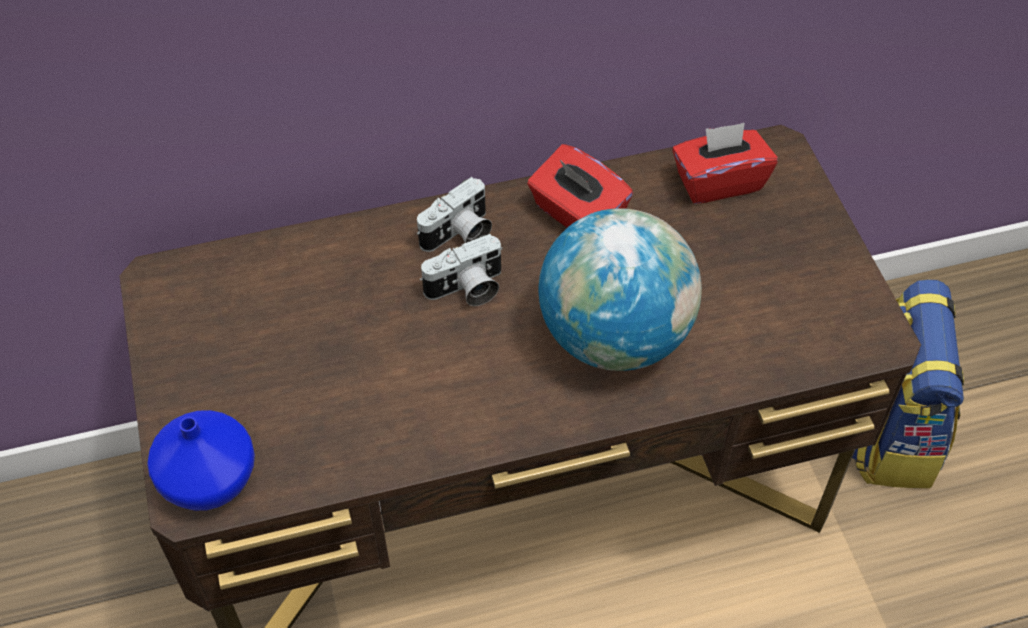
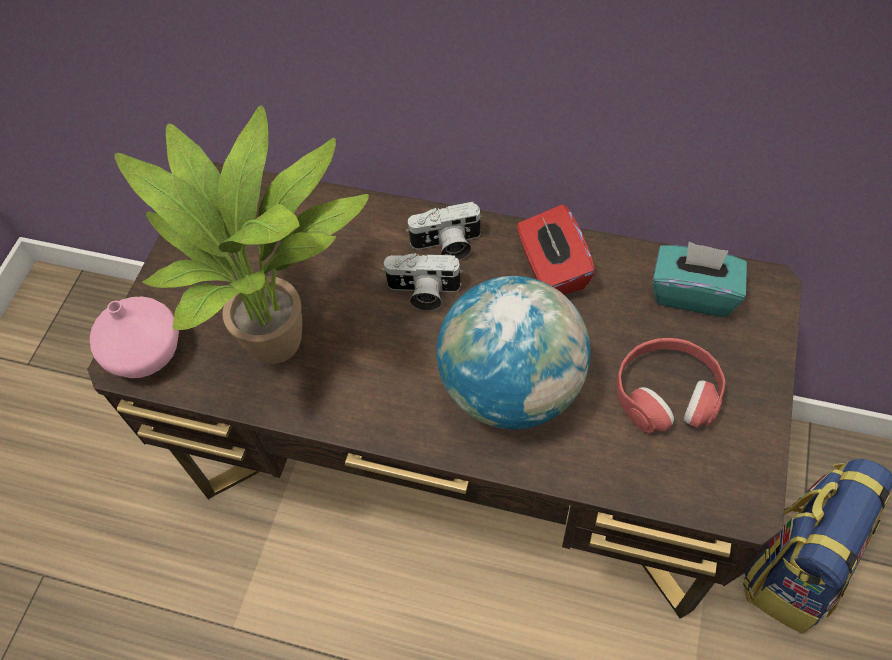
camera: 35 degrees right, 5 degrees up
blue vase [147,410,255,511] -> pink vase [90,297,179,378]
red tissue box [672,123,778,204] -> turquoise tissue box [652,242,747,317]
none -> potted plant [115,106,369,364]
none -> red headphones [616,338,725,433]

